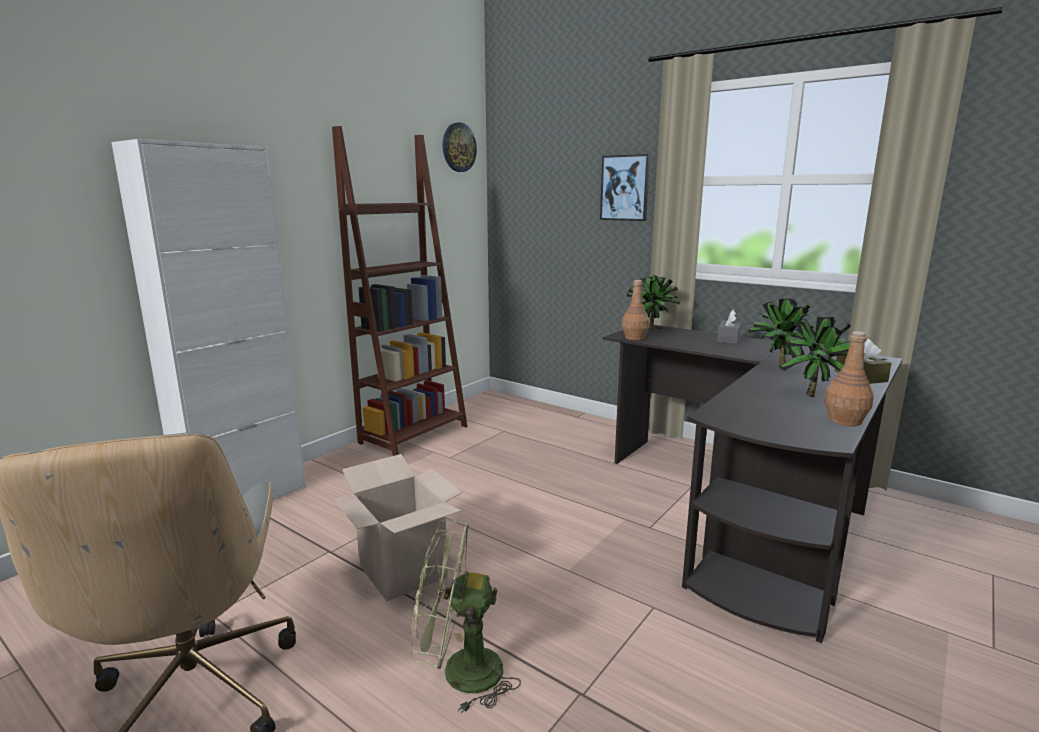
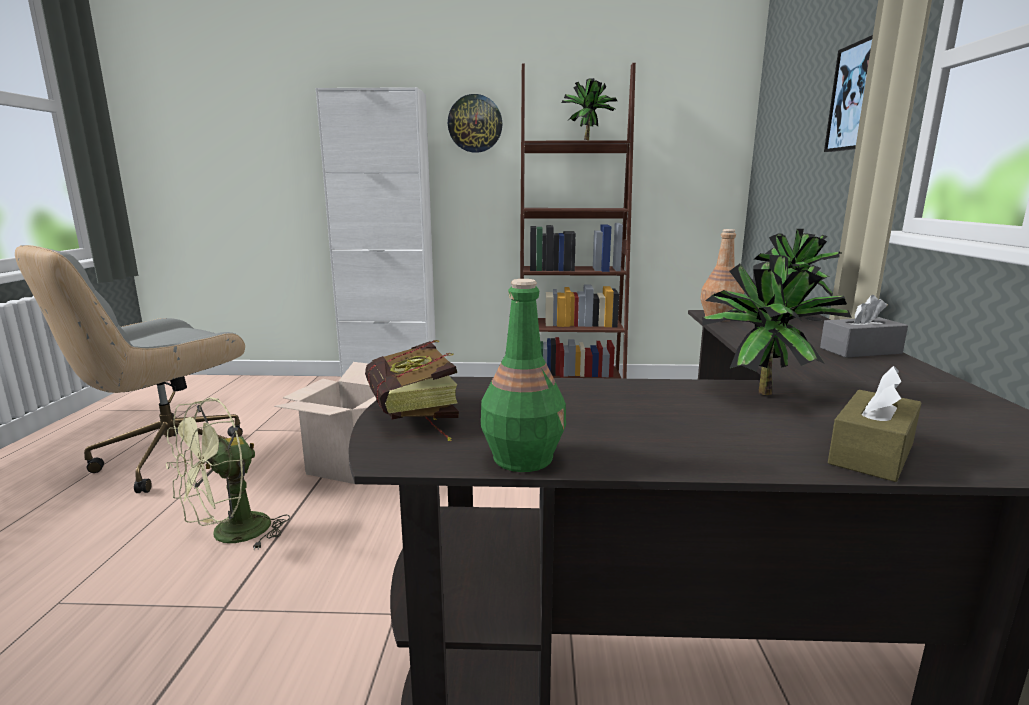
camera: 55 degrees right, 0 degrees up
green fan [411,519,521,713] -> green fan turned 105 degrees counterclockwise [166,397,290,550]
wall clock [443,122,477,172] -> wall clock moved to [448,94,502,153]
potted plant [778,317,851,397] -> potted plant moved to [562,78,617,140]
brown bottle [824,331,874,426] -> green bottle [481,279,566,472]
none -> book [365,340,459,442]

